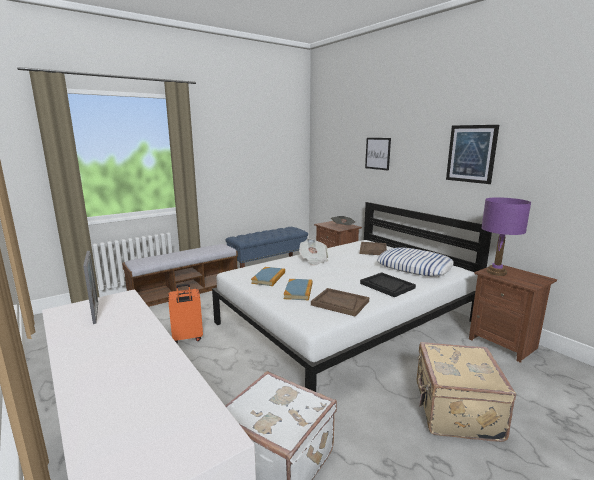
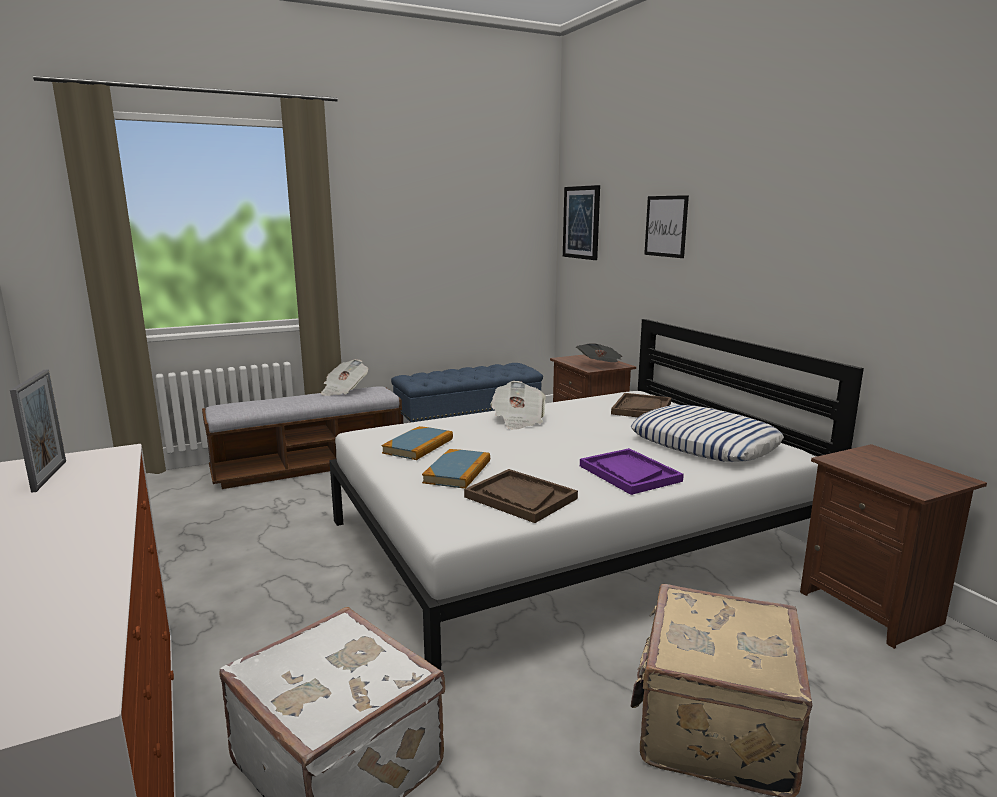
camera: 10 degrees right, 0 degrees up
orange suitcase [168,284,203,343] -> none
black tray [360,272,416,297] -> purple tray [580,448,684,495]
picture [446,125,499,184] -> picture moved to [563,185,600,260]
purple table lamp [481,197,531,276] -> none
none -> newspaper [321,359,368,396]

